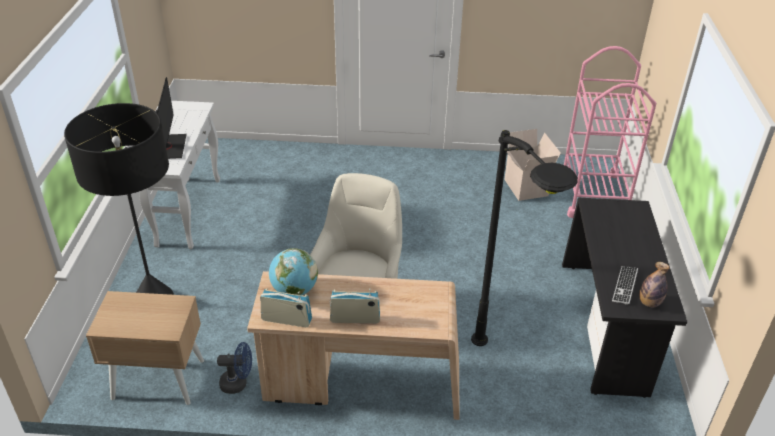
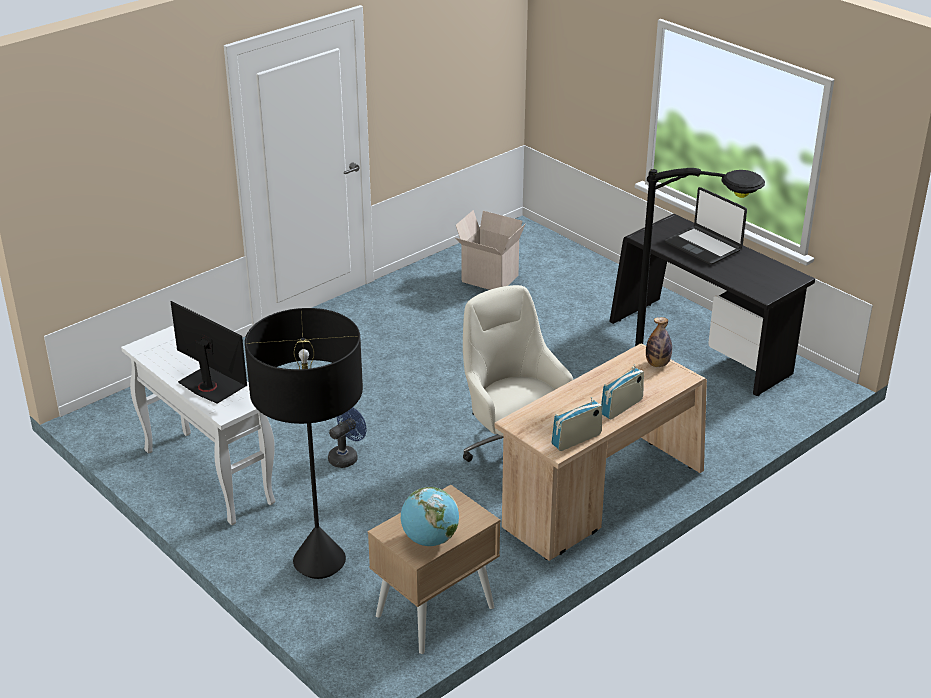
camera: 45 degrees left, 5 degrees down
blue fan [217,342,252,394] -> blue fan moved to [328,407,367,468]
globe [269,248,318,295] -> globe moved to [401,487,459,546]
pink cart [564,46,656,218] -> none
keyboard [612,266,638,305] -> none
bottle [639,262,670,307] -> bottle moved to [646,317,672,367]
none -> laptop [665,187,747,265]

